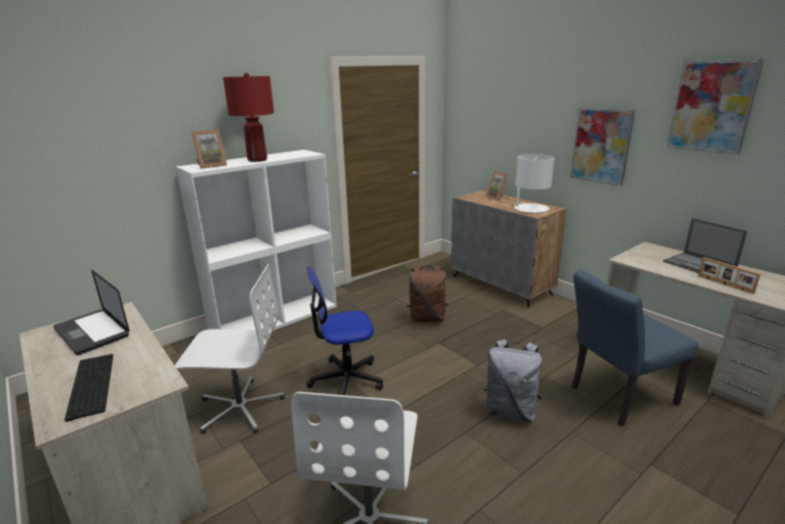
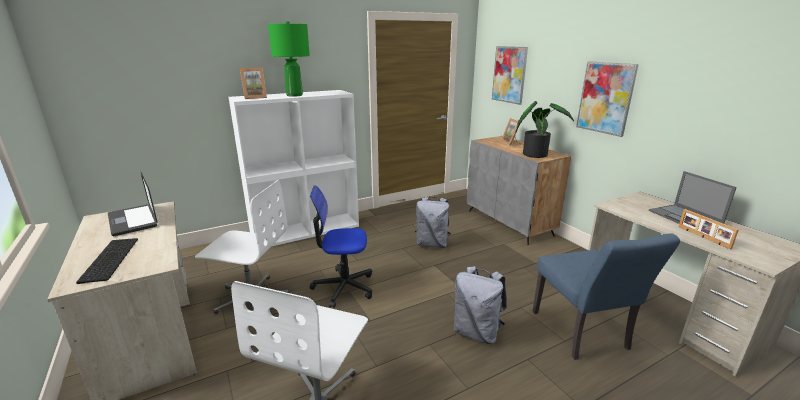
camera: 10 degrees right, 0 degrees up
red table lamp [223,73,274,162] -> green table lamp [268,21,310,97]
brown backpack [407,265,448,323] -> grey backpack [415,197,451,248]
white table lamp [510,154,554,214] -> potted plant [516,101,574,158]
blue chair [571,270,699,427] -> blue chair turned 90 degrees counterclockwise [532,234,680,360]
picture [667,59,764,154] -> picture moved to [492,46,528,105]

